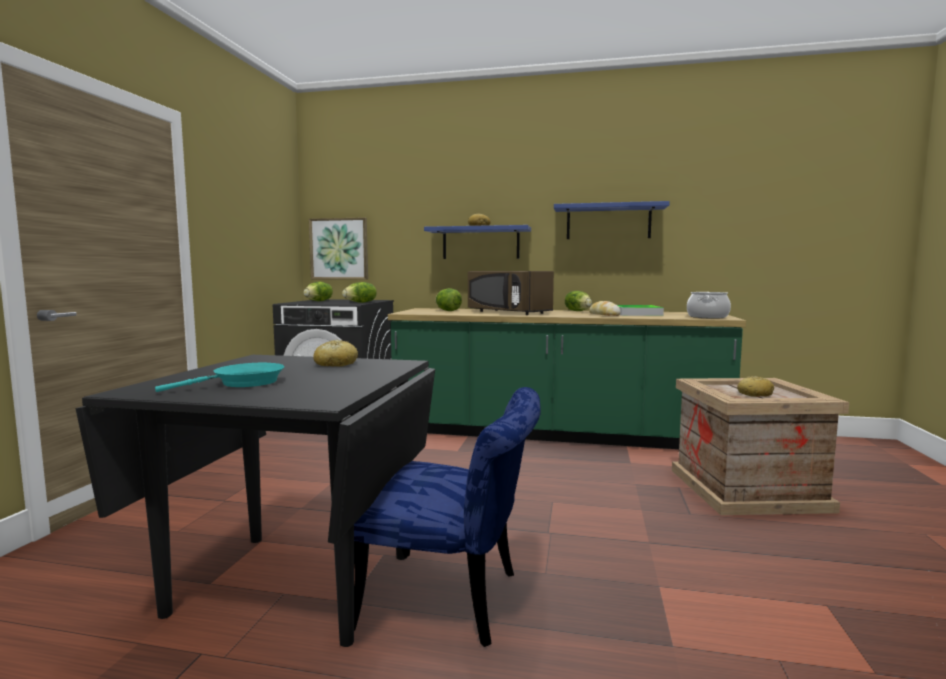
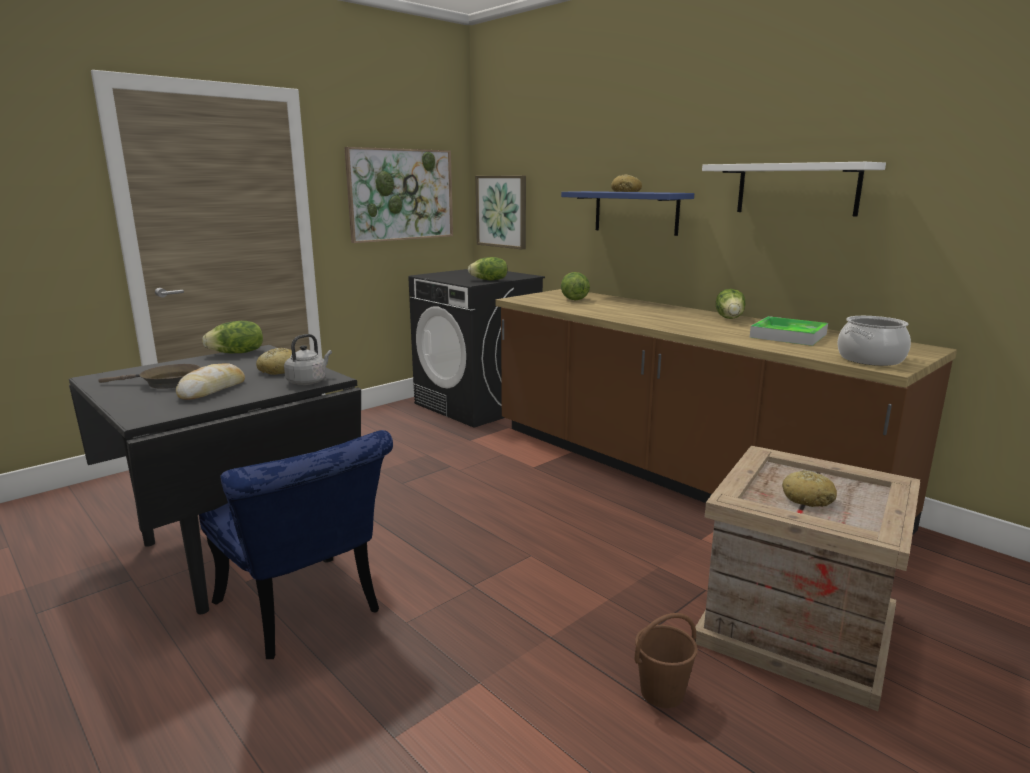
camera: 35 degrees right, 10 degrees up
turquoise frying pan [155,363,285,392] -> brown frying pan [98,364,201,389]
lettuce [304,282,333,301] -> lettuce moved to [202,321,263,353]
green counter [388,308,746,449] -> brown counter [496,289,957,536]
brown microwave [468,271,554,315] -> none
blue shelf [554,201,670,239] -> white shelf [702,162,886,216]
bread [589,301,621,316] -> bread moved to [176,363,245,400]
none -> grey kettle [284,334,332,385]
none -> picture [344,147,453,243]
none -> brown bucket [635,613,698,708]

